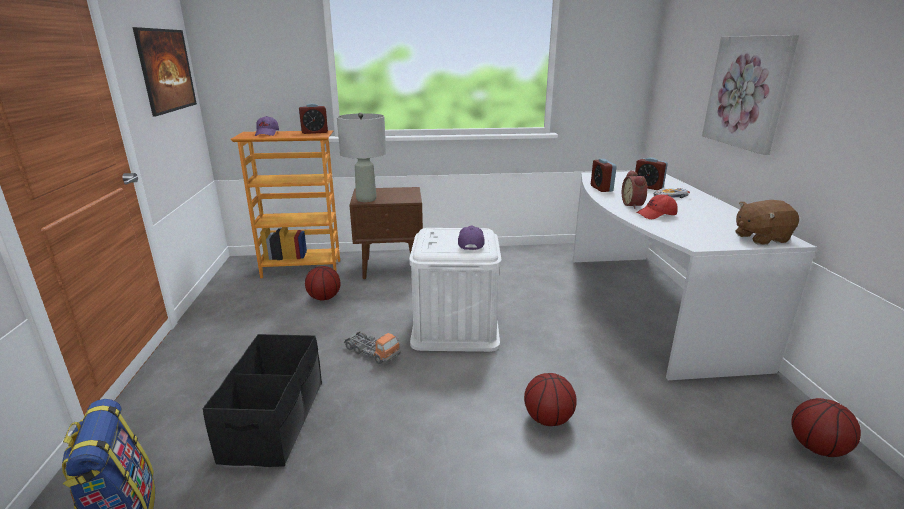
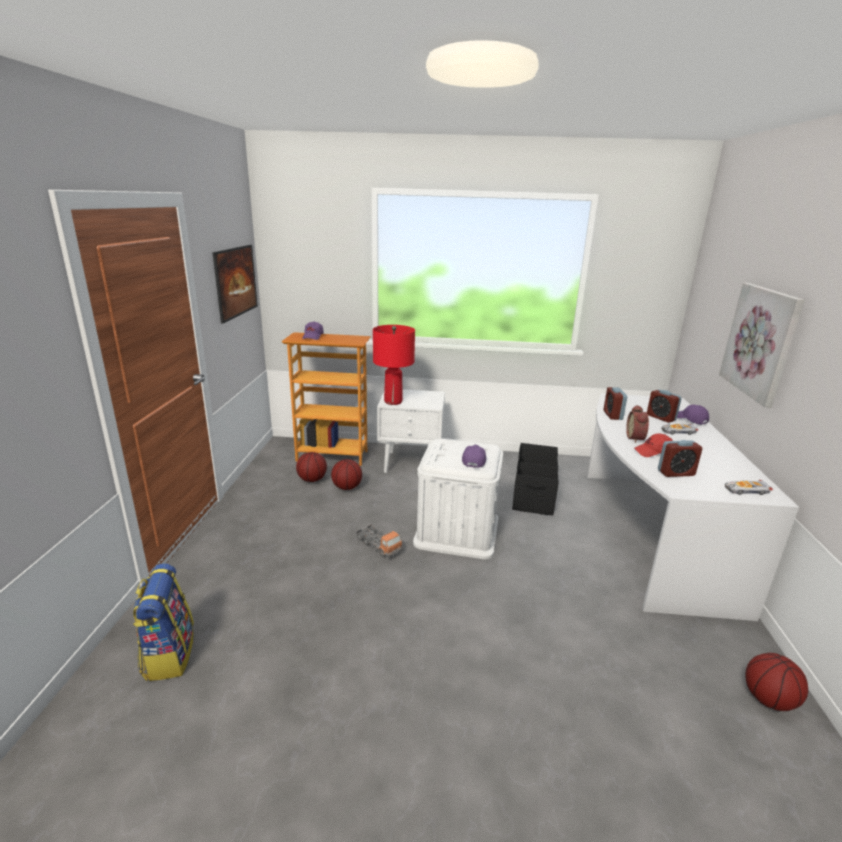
camera: 10 degrees right, 0 degrees up
black storage box [203,334,322,467] -> black storage box moved to [512,443,559,516]
alarm clock [299,103,328,134] -> alarm clock moved to [658,440,702,477]
grey table lamp [337,113,386,202] -> red table lamp [373,325,415,405]
brown nightstand [349,187,423,279] -> white nightstand [377,389,445,473]
basketball [524,373,577,426] -> basketball moved to [296,452,327,482]
brown plush toy [735,200,799,245] -> toy car [725,480,773,495]
none -> purple cap [677,405,709,425]

